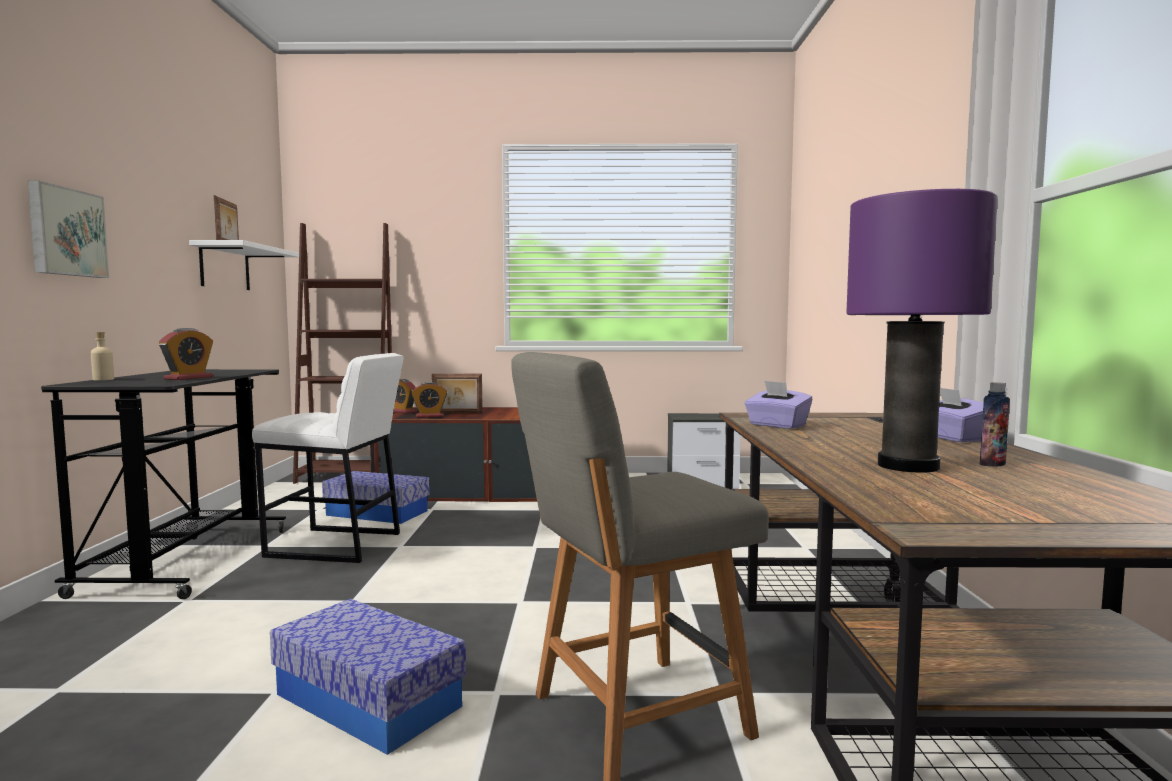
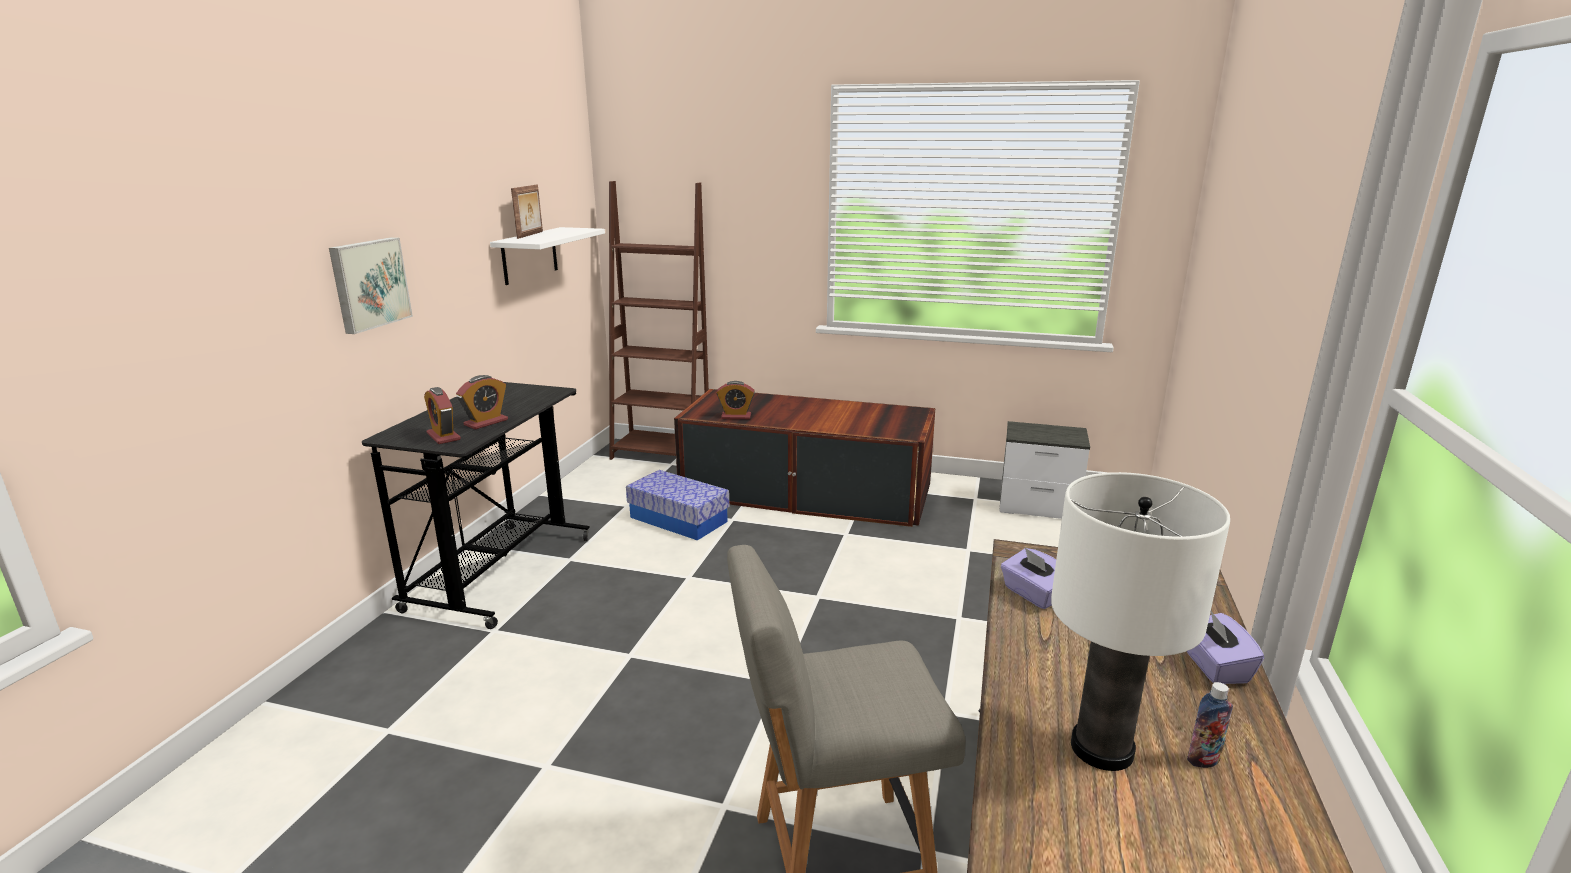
camera: 15 degrees right, 15 degrees up
beige bottle [91,332,114,380] -> none
white stool [252,353,404,563] -> none
storage box [270,599,466,755] -> none
alarm clock [393,379,417,414] -> alarm clock moved to [424,387,461,444]
picture frame [432,374,483,413] -> none
purple table lamp [846,189,998,473] -> white table lamp [1051,472,1230,771]

